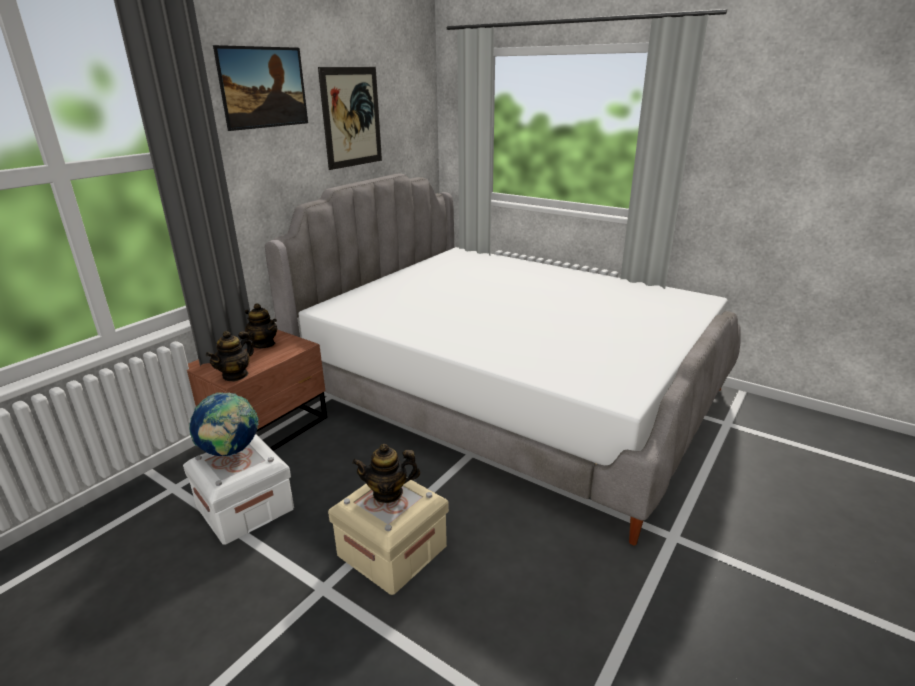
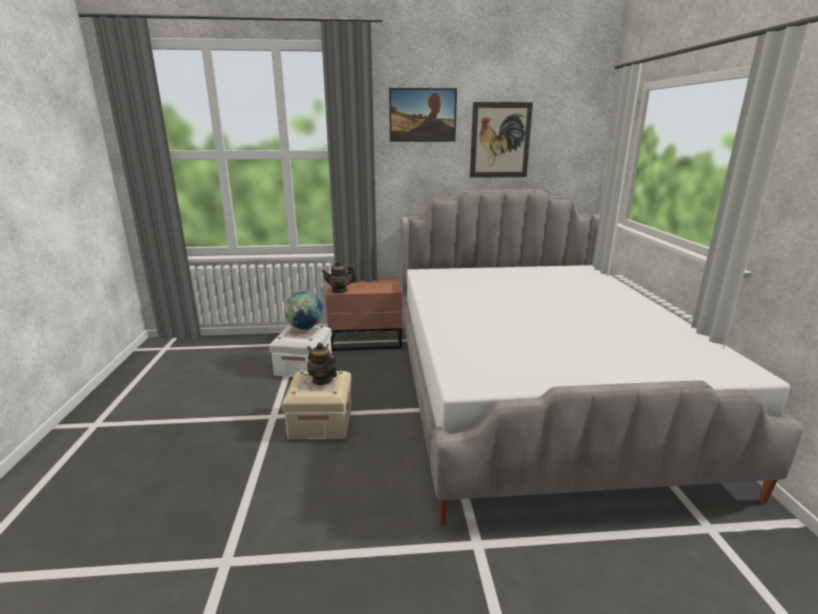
camera: 50 degrees right, 5 degrees down
teapot [245,303,277,348] -> none

